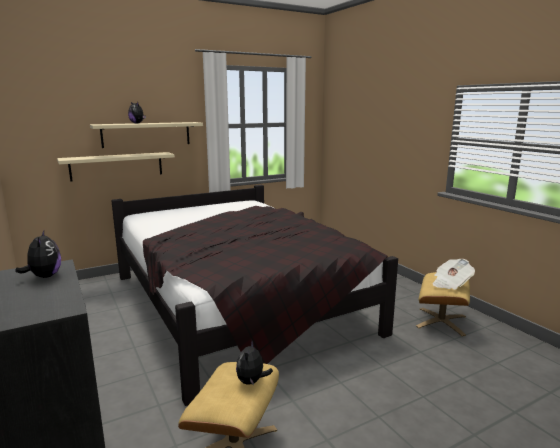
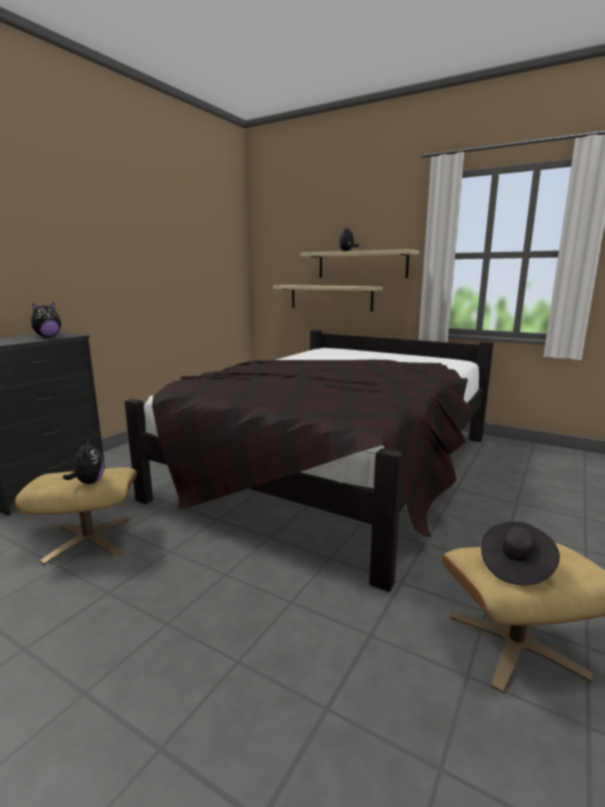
camera: 60 degrees right, 0 degrees up
plush toy [236,340,273,385] -> plush toy turned 90 degrees clockwise [63,439,104,484]
newspaper [432,259,475,290] -> black hat [481,522,560,585]

